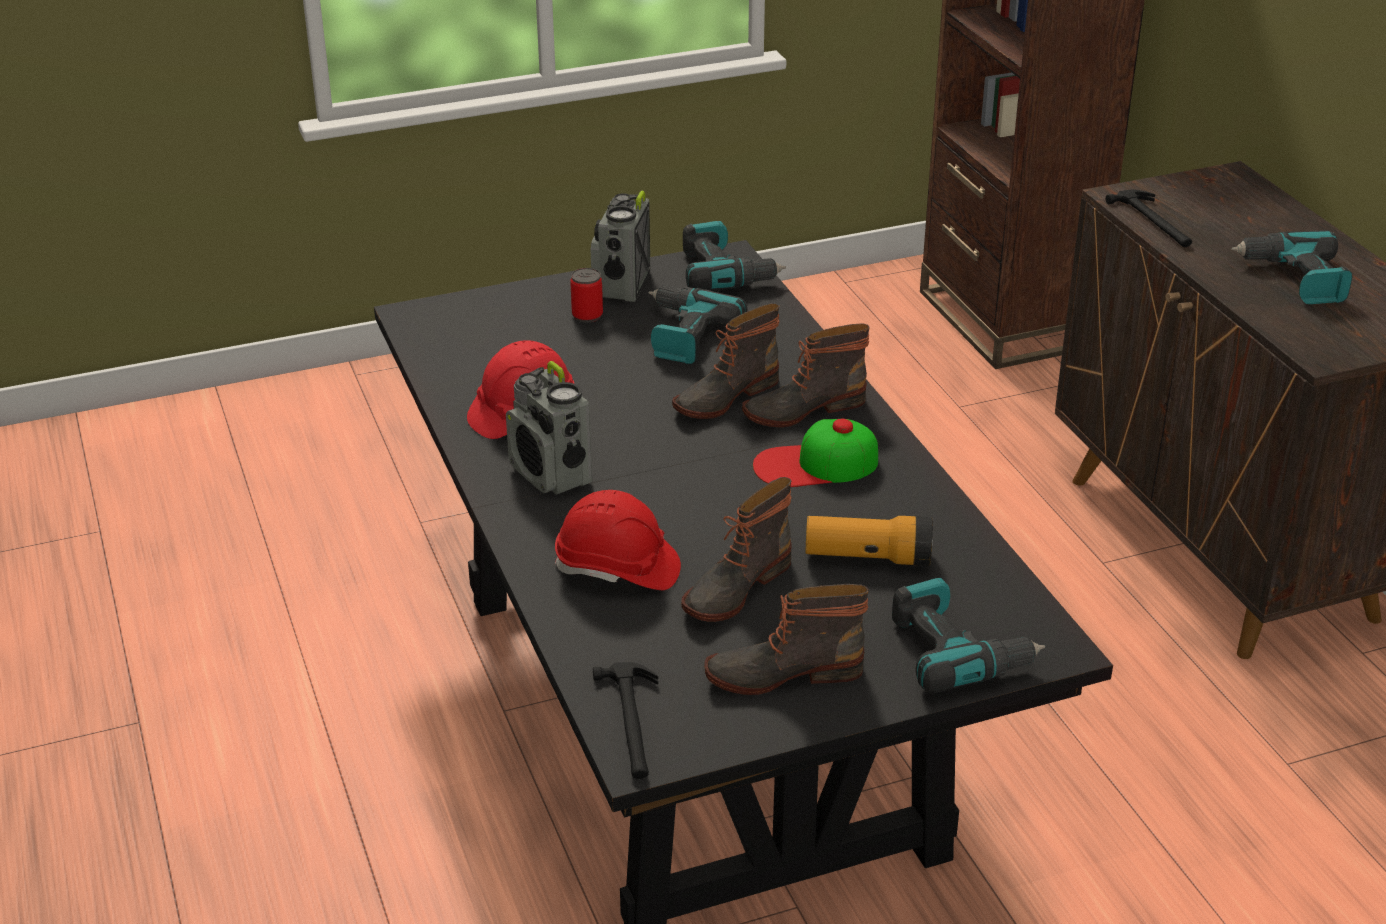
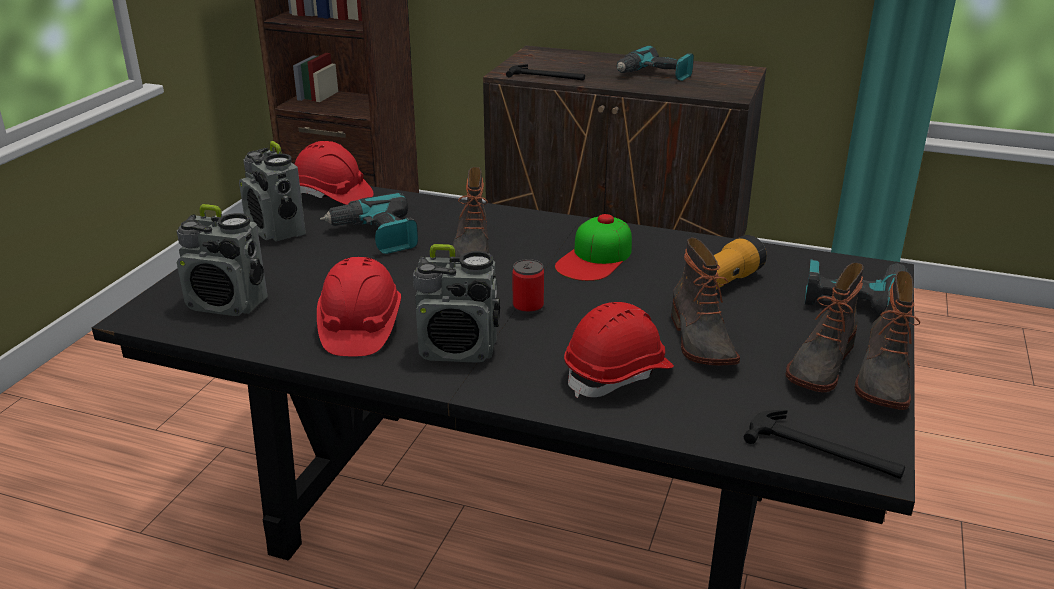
camera: 50 degrees left, 5 degrees down
can [570,268,603,323] -> can moved to [512,259,544,314]
power drill [683,221,786,291] -> red hard hat [295,141,373,205]
boot [742,323,870,427] -> boot moved to [854,271,920,410]
none -> radio [177,204,268,316]

